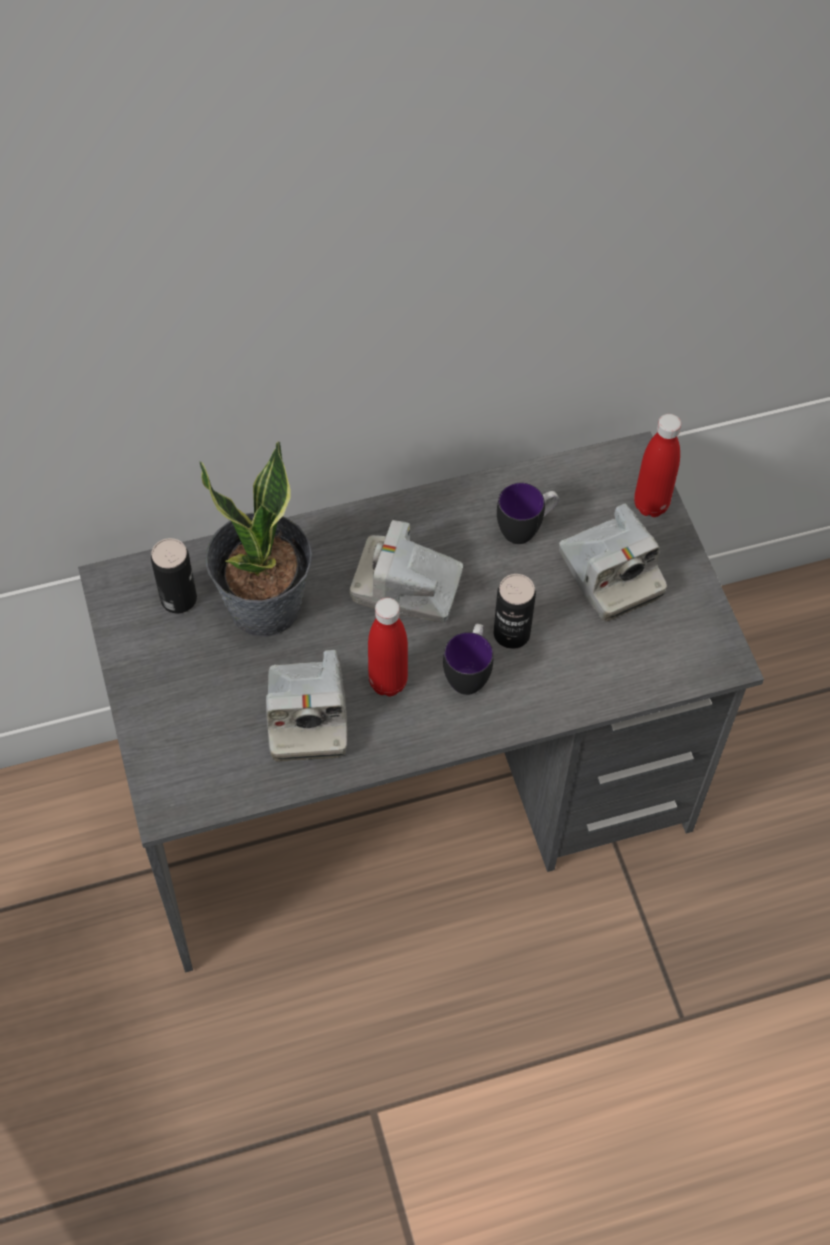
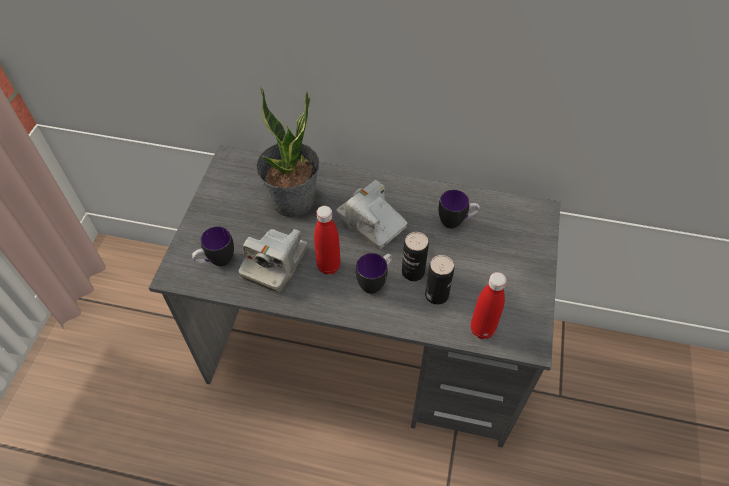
camera: 30 degrees right, 5 degrees down
can [151,538,197,613] -> can moved to [425,255,454,305]
camera [559,503,667,622] -> none
red bottle [634,414,681,517] -> red bottle moved to [471,272,507,339]
none -> mug [192,226,234,266]

